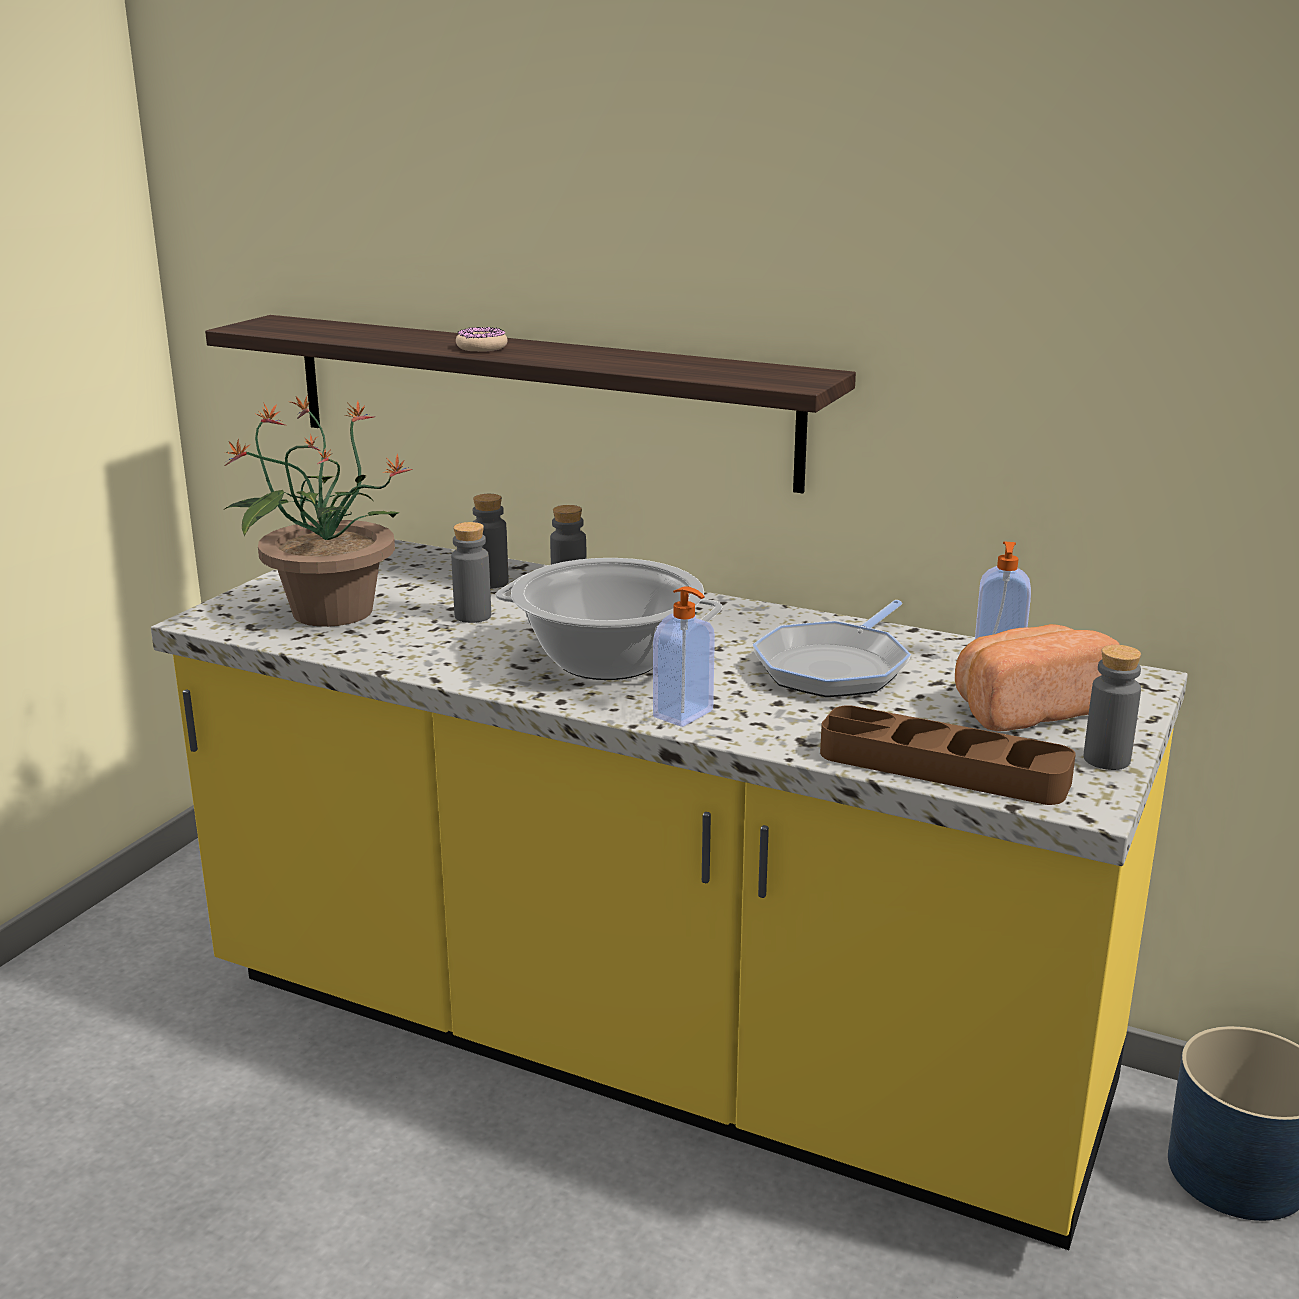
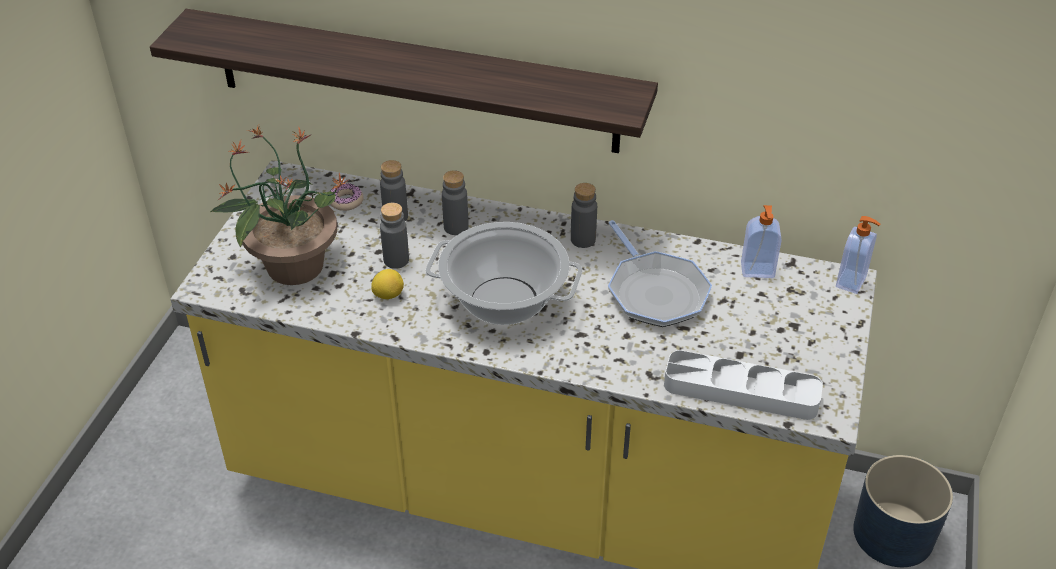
camera: 10 degrees left, 20 degrees up
donut [456,327,508,352] -> donut moved to [330,183,363,211]
soap dispenser [653,586,715,727] -> soap dispenser moved to [836,216,880,294]
frying pan [753,600,911,697] -> frying pan turned 45 degrees counterclockwise [608,220,712,327]
brown tray [820,705,1076,805] -> grey tray [664,350,823,420]
bread [955,624,1120,731] -> none
grey bottle [1084,645,1141,770] -> grey bottle moved to [571,183,597,248]
none -> lemon [371,269,404,299]

